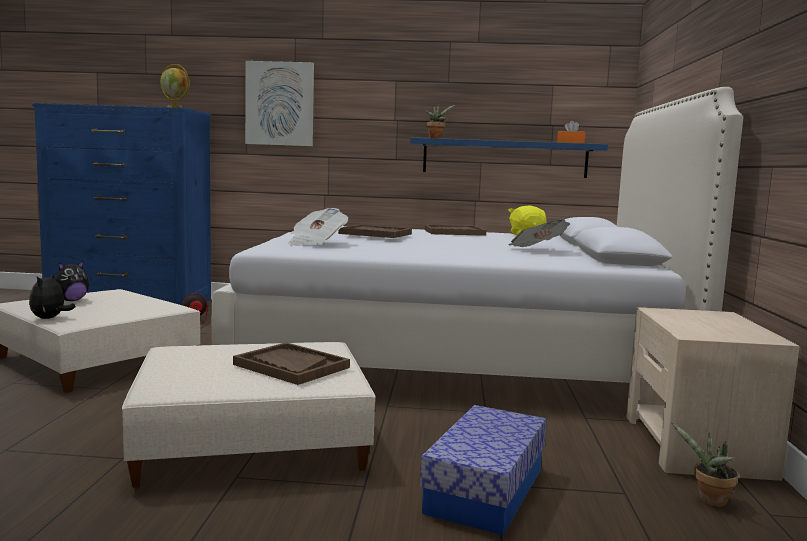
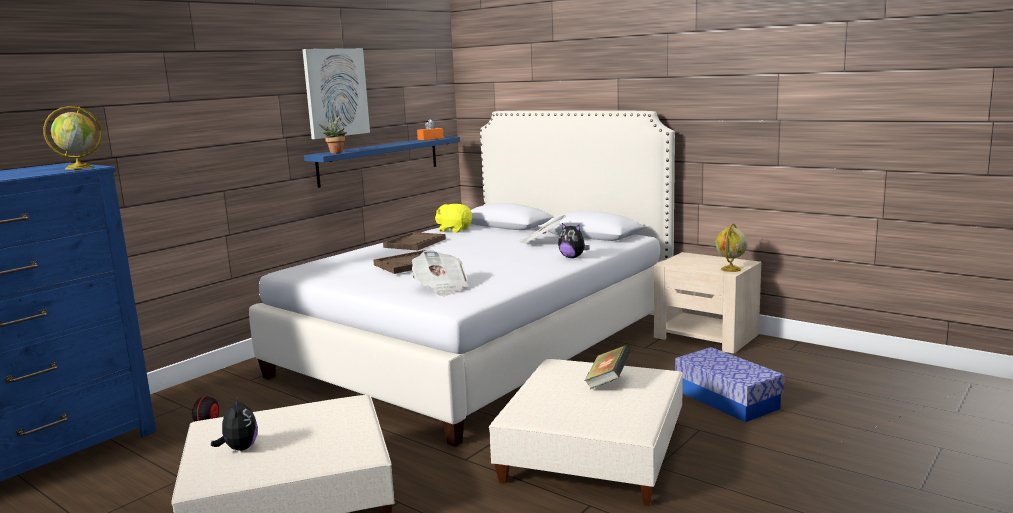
camera: 55 degrees left, 5 degrees up
plush toy [29,272,75,319] -> plush toy moved to [558,223,590,258]
brown tray [233,342,350,385] -> book [584,345,630,389]
picture [245,61,314,146] -> picture moved to [302,48,370,139]
potted plant [671,423,739,507] -> none
none -> globe [716,223,748,272]

